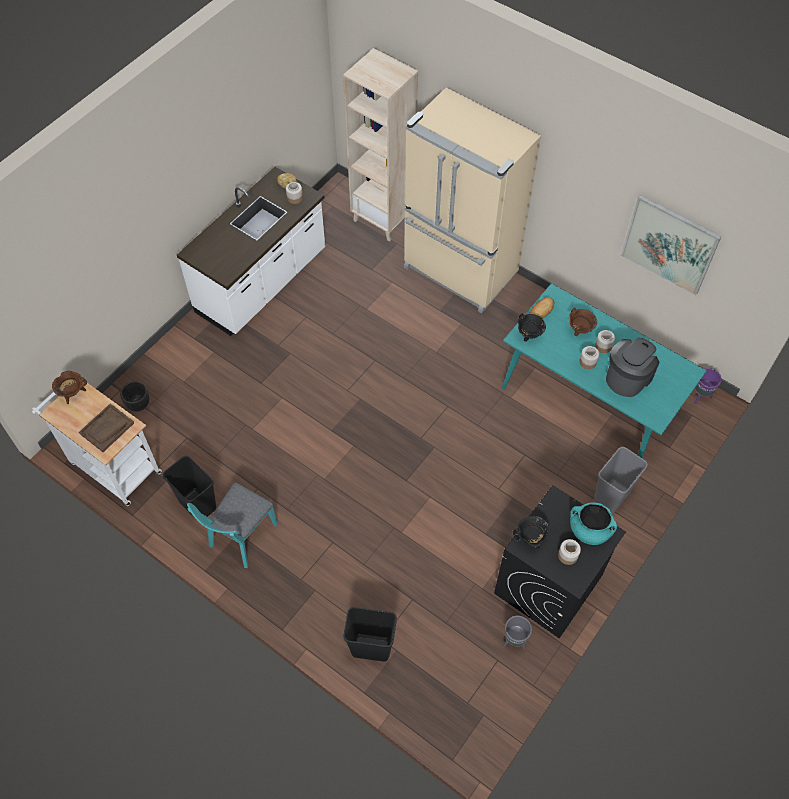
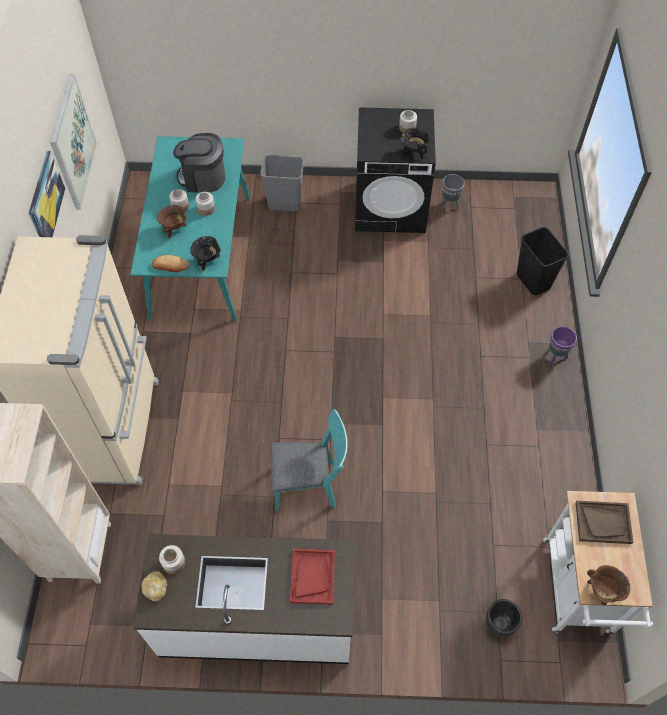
camera: 125 degrees left, 0 degrees up
black trash can [163,456,216,517] -> none
turquoise chair [187,483,278,568] -> turquoise chair moved to [270,409,348,511]
turquoise cooking pot [570,502,617,545] -> none
purple planter [694,368,722,404] -> purple planter moved to [549,326,577,365]
none -> picture [29,151,65,237]
none -> red tray [290,549,335,605]

